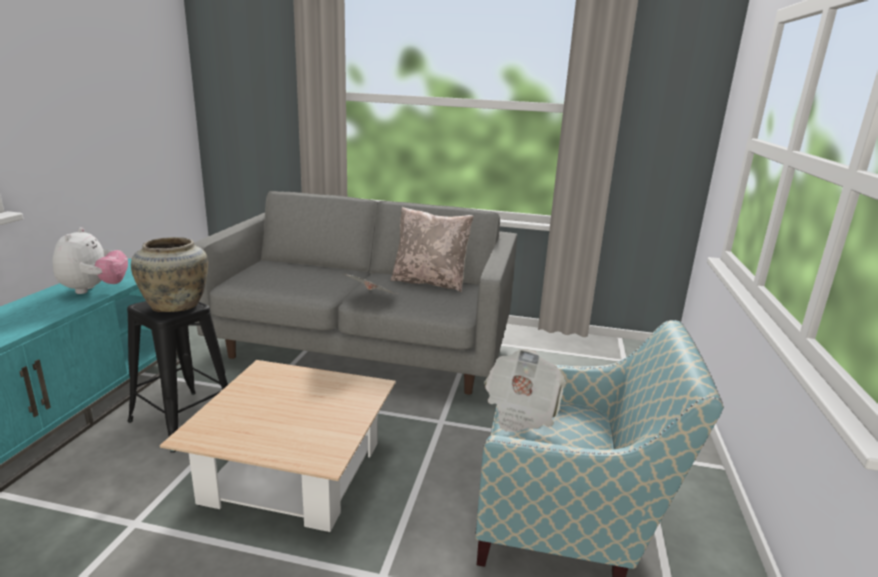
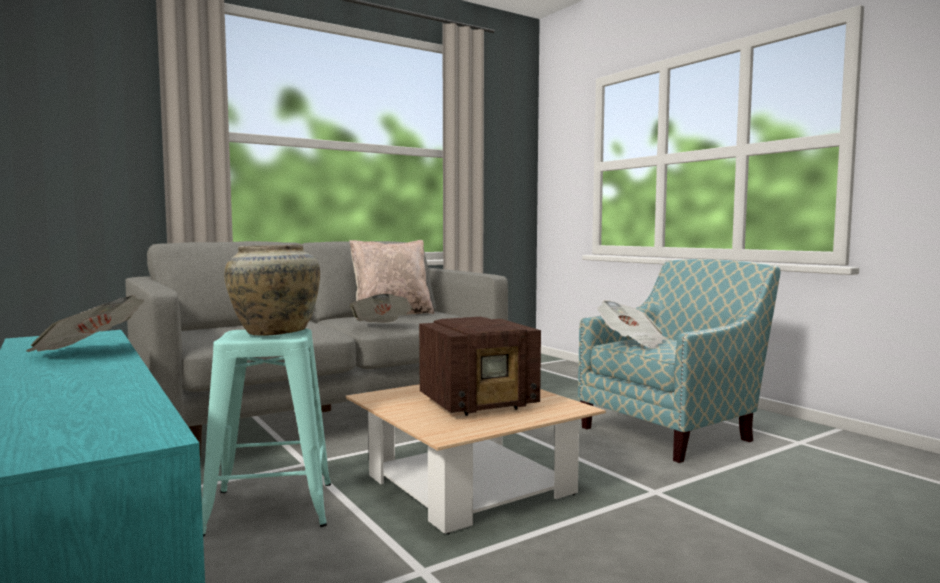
camera: 45 degrees left, 15 degrees down
plush toy [52,227,128,294] -> newspaper [26,295,144,352]
black stool [127,301,228,453] -> turquoise stool [202,328,331,537]
none -> radio [419,317,541,416]

